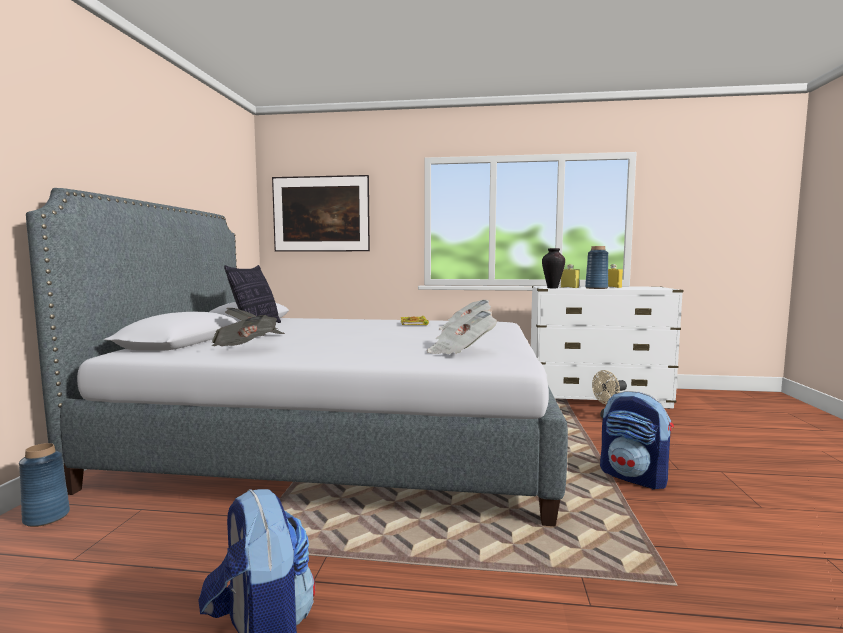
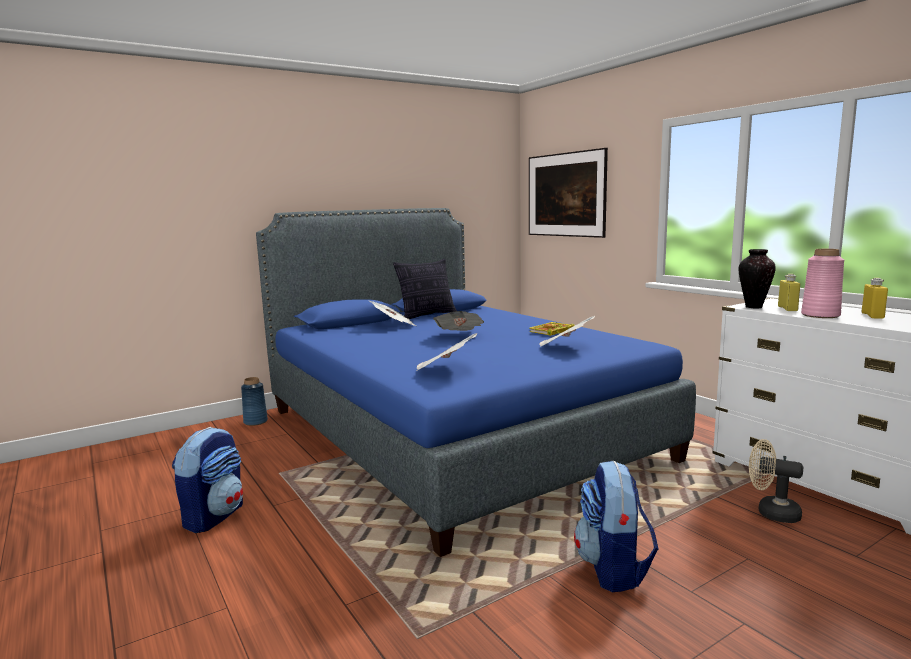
camera: 50 degrees right, 5 degrees up
grey bed [26,188,568,527] -> blue bed [256,208,696,557]
newspaper [212,315,277,346] -> newspaper moved to [433,311,484,331]
blue vase [585,246,608,289] -> pink vase [801,249,844,318]

